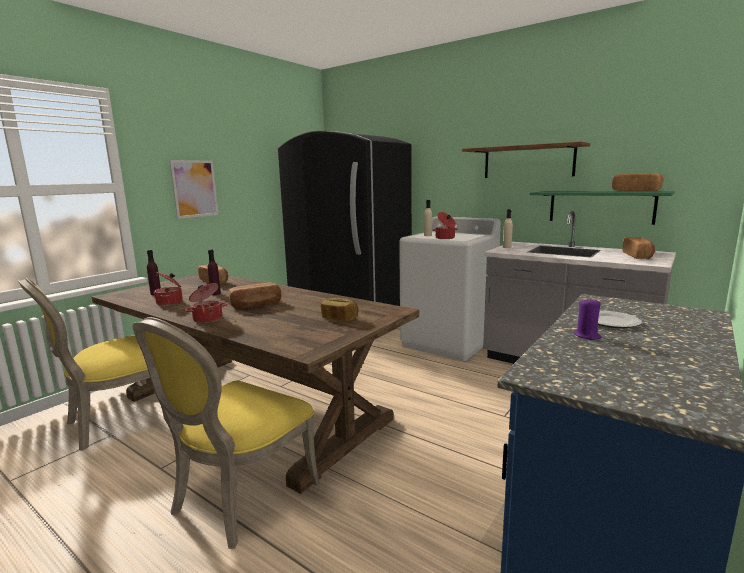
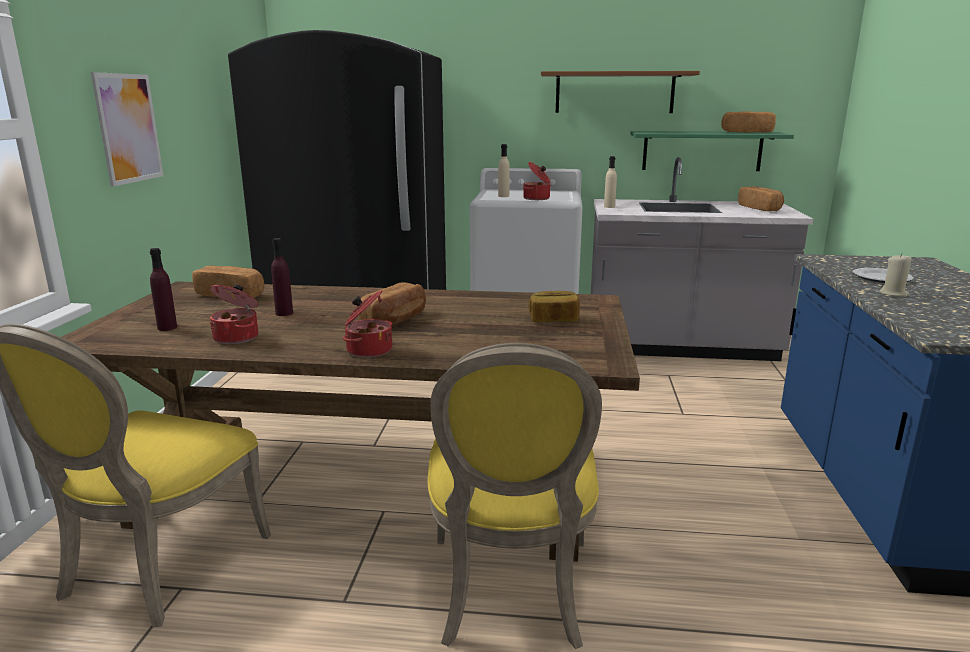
camera: 30 degrees left, 5 degrees up
purple candle [574,298,601,340] -> beige candle [879,253,911,297]

